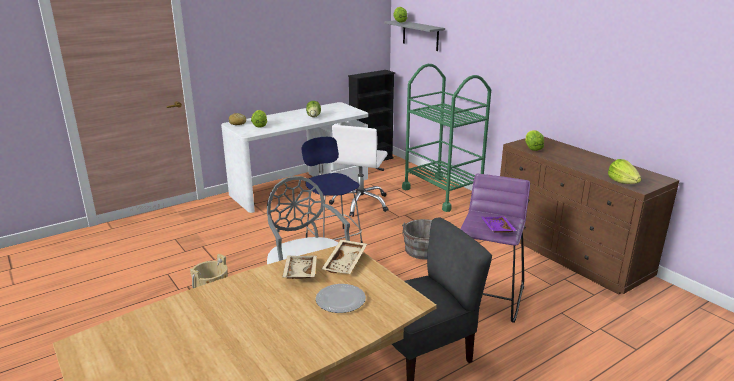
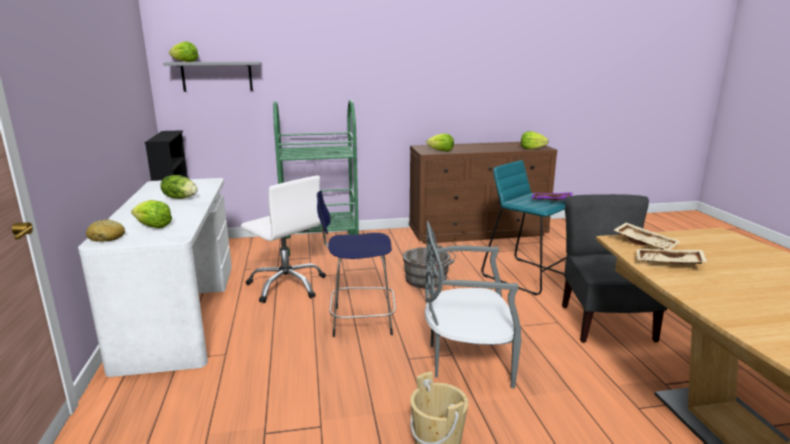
camera: 65 degrees left, 5 degrees down
plate [316,284,366,313] -> none
purple stool [460,174,530,322] -> turquoise stool [481,160,566,295]

